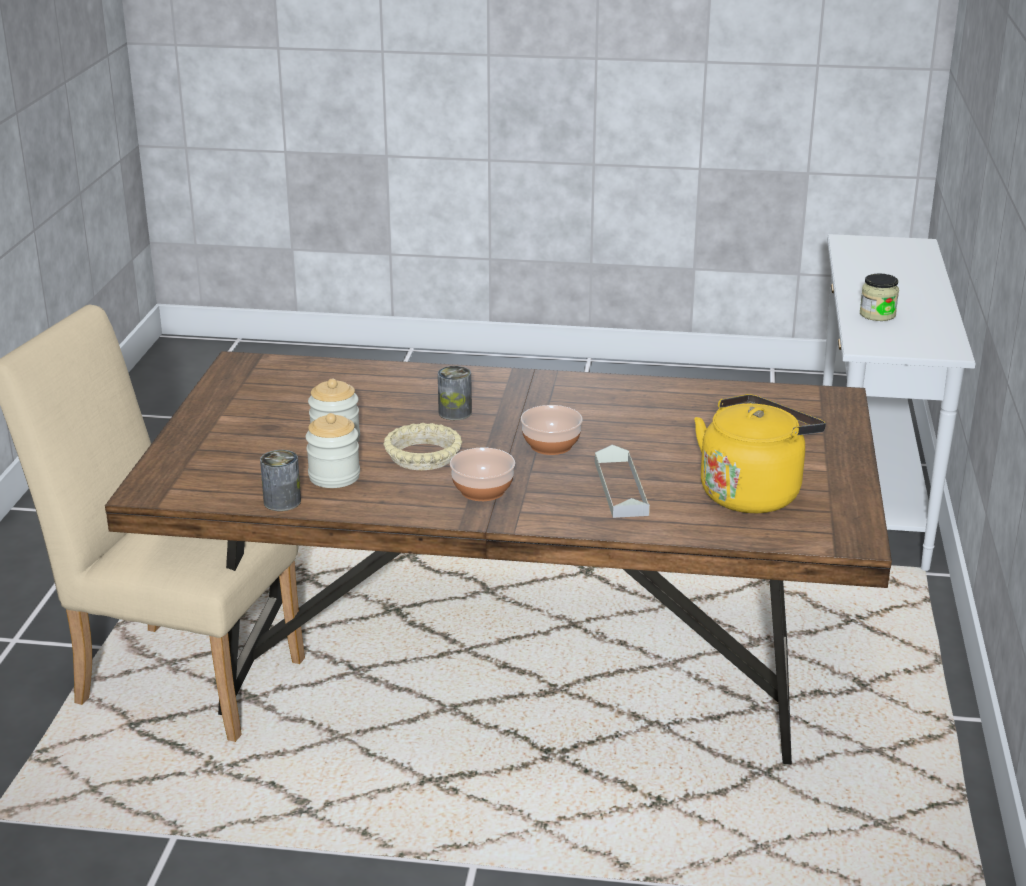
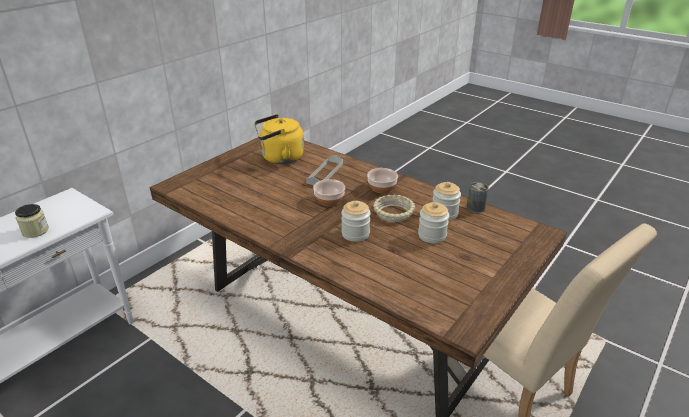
camera: 150 degrees left, 5 degrees up
can [438,366,472,420] -> jar [341,201,371,242]

